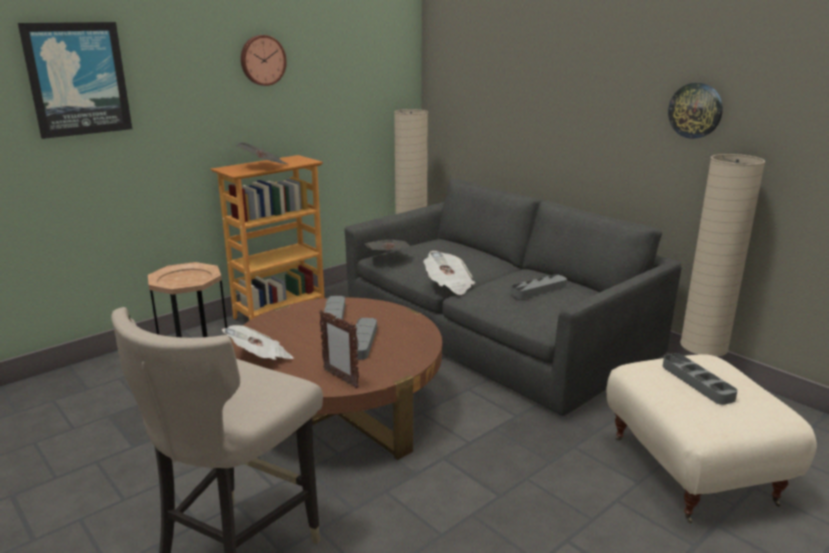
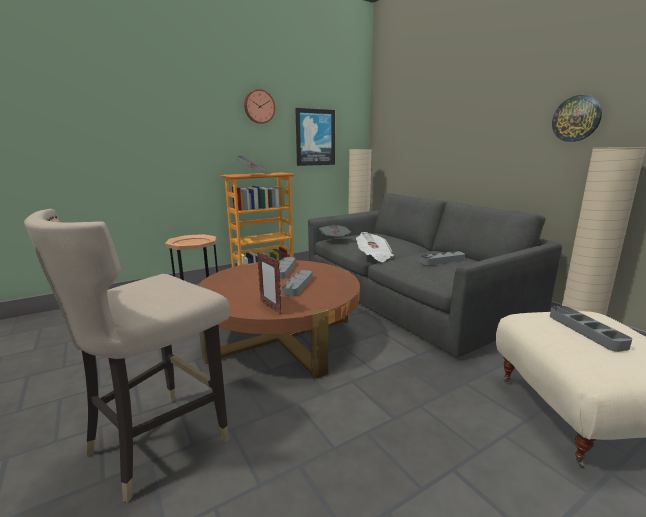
camera: 10 degrees right, 5 degrees down
picture [18,22,132,139] -> picture moved to [295,108,335,166]
newspaper [221,325,294,360] -> none

